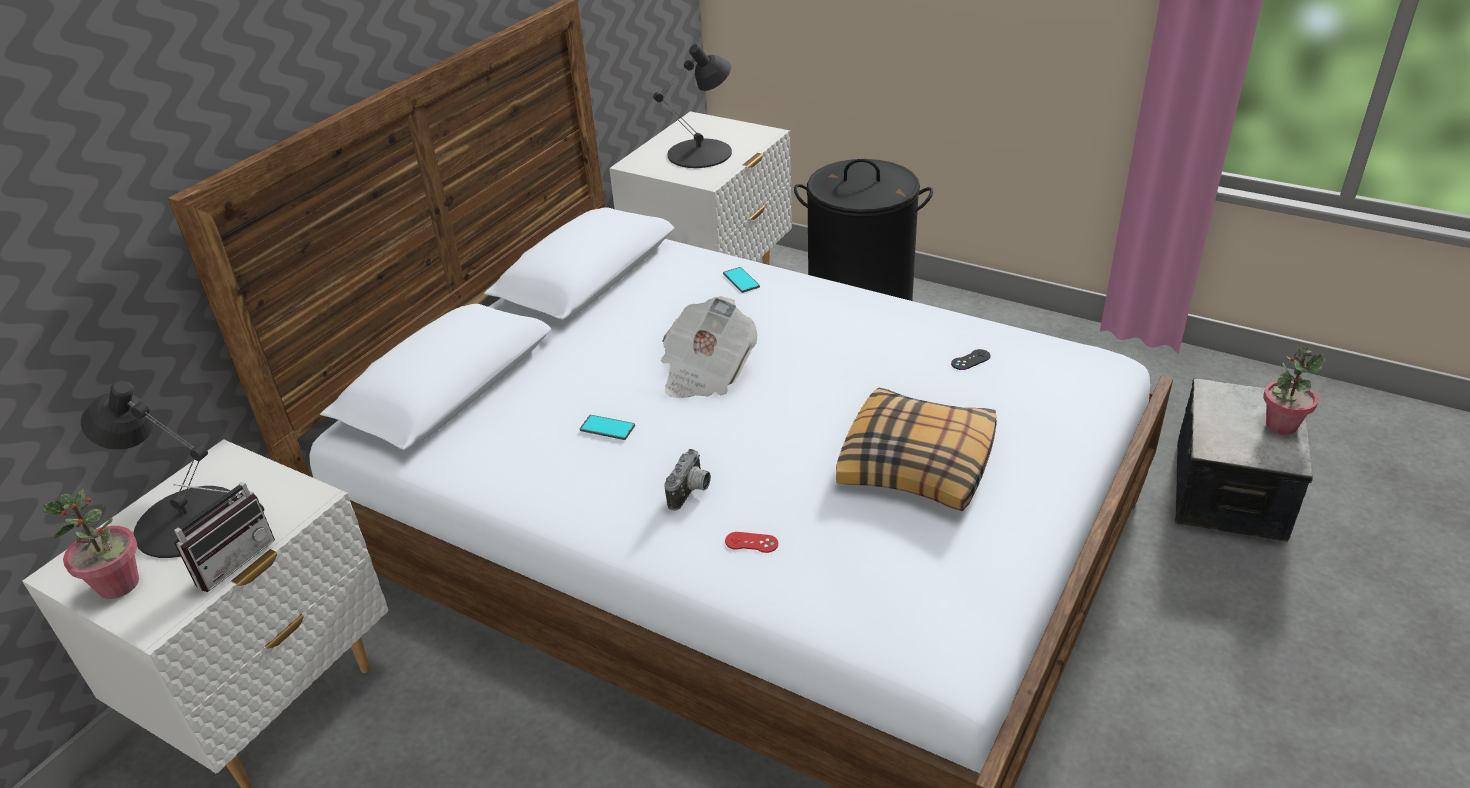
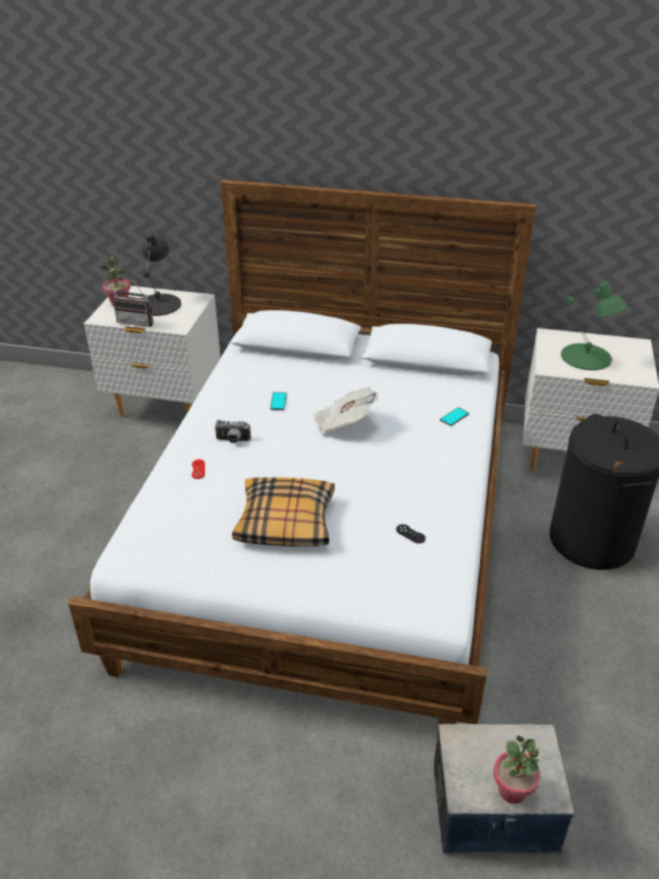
camera: 70 degrees right, 0 degrees up
black table lamp [653,44,732,168] -> green table lamp [561,281,628,370]

